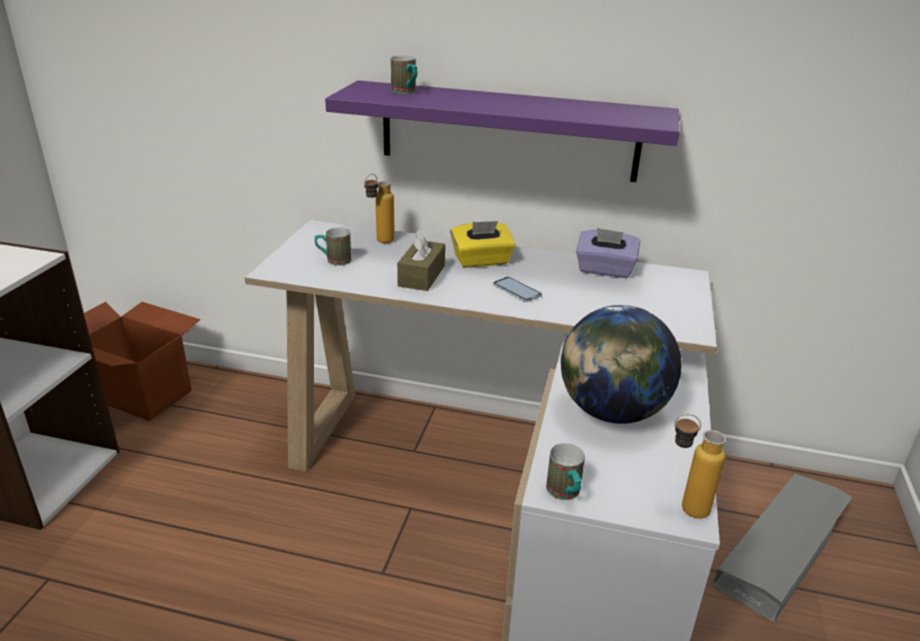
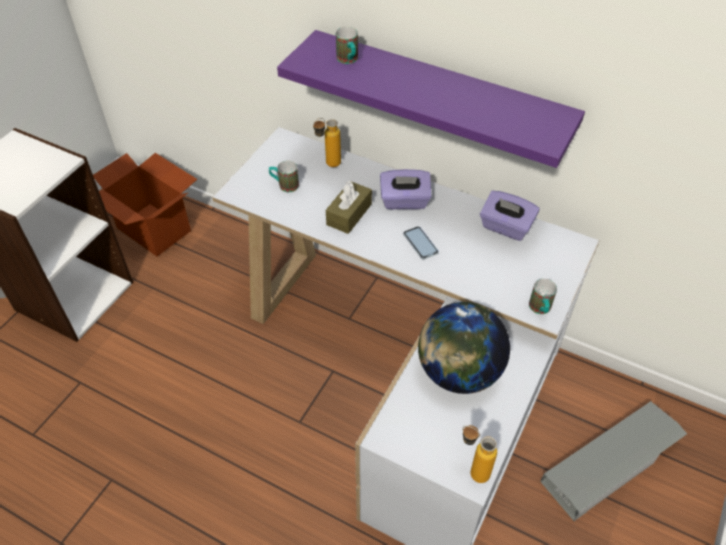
camera: 15 degrees right, 20 degrees up
yellow tissue box [450,221,516,268] -> purple tissue box [380,169,431,209]
mug [546,443,585,500] -> mug moved to [529,279,557,314]

